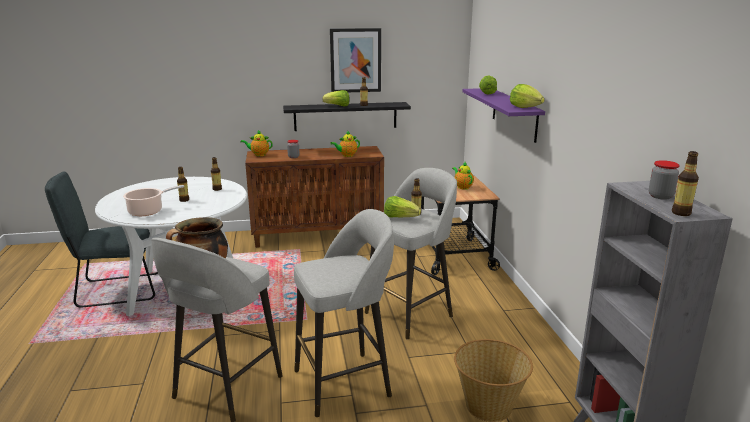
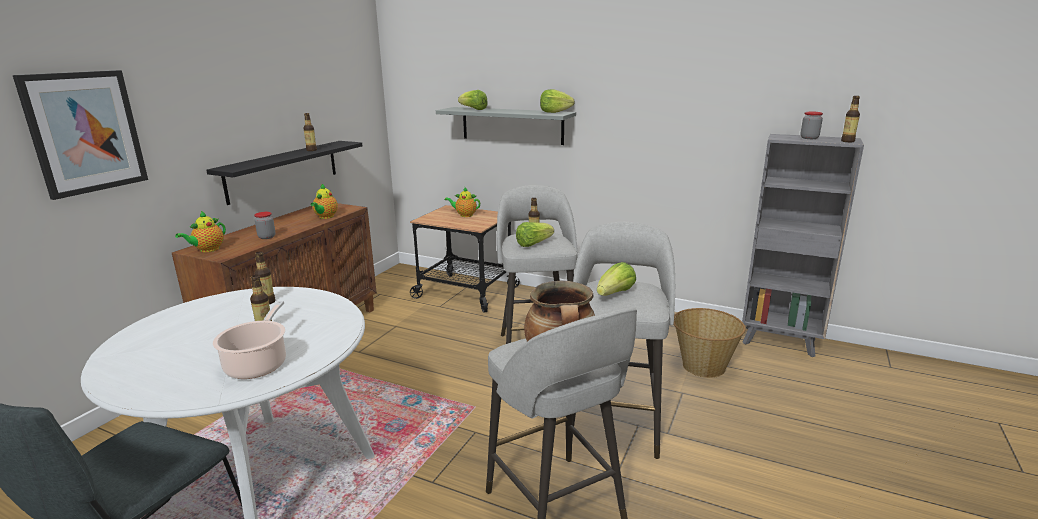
camera: 55 degrees left, 0 degrees up
lettuce [322,90,350,106] -> lettuce moved to [597,262,636,296]
picture [330,28,381,92] -> picture moved to [13,70,148,200]
purple shelf [462,88,545,143] -> grey shelf [436,107,576,145]

